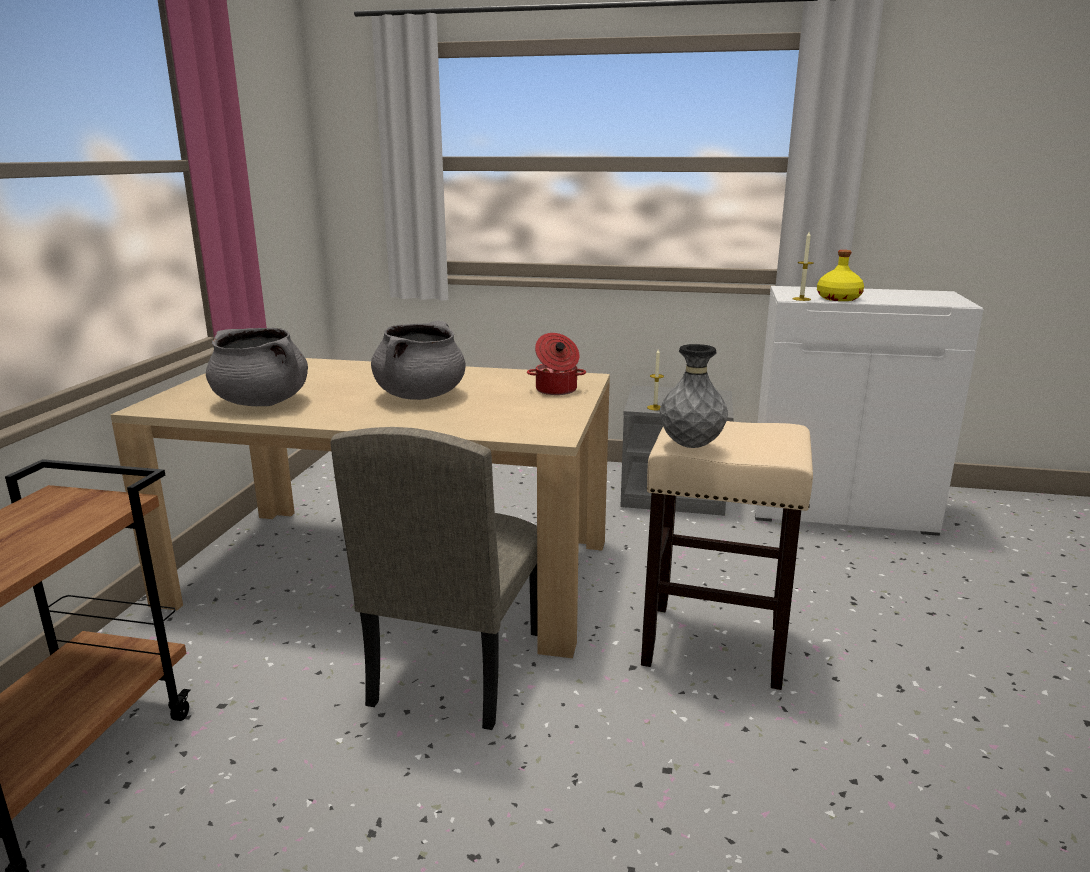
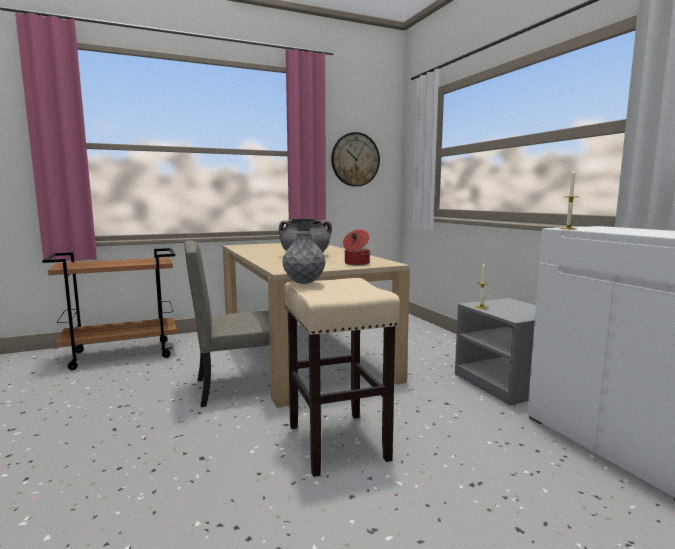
camera: 55 degrees right, 10 degrees down
grey cooking pot [206,328,308,406] -> none
yellow bottle [817,250,864,301] -> none
none -> wall clock [331,132,380,187]

